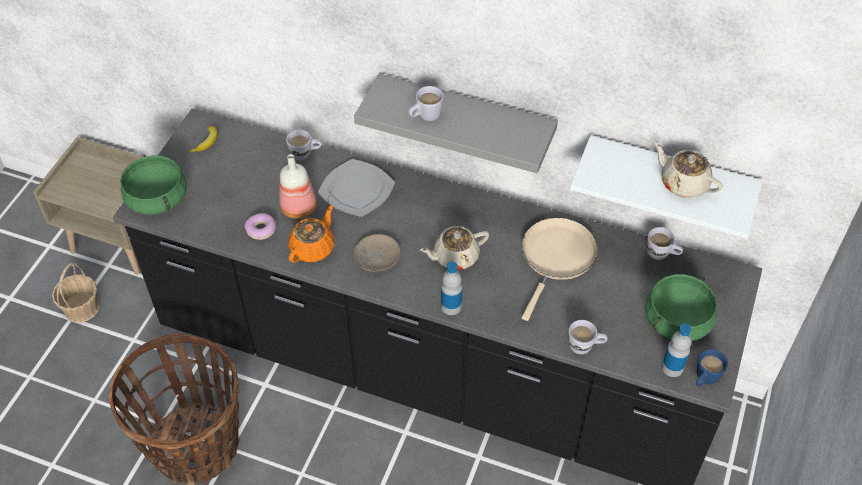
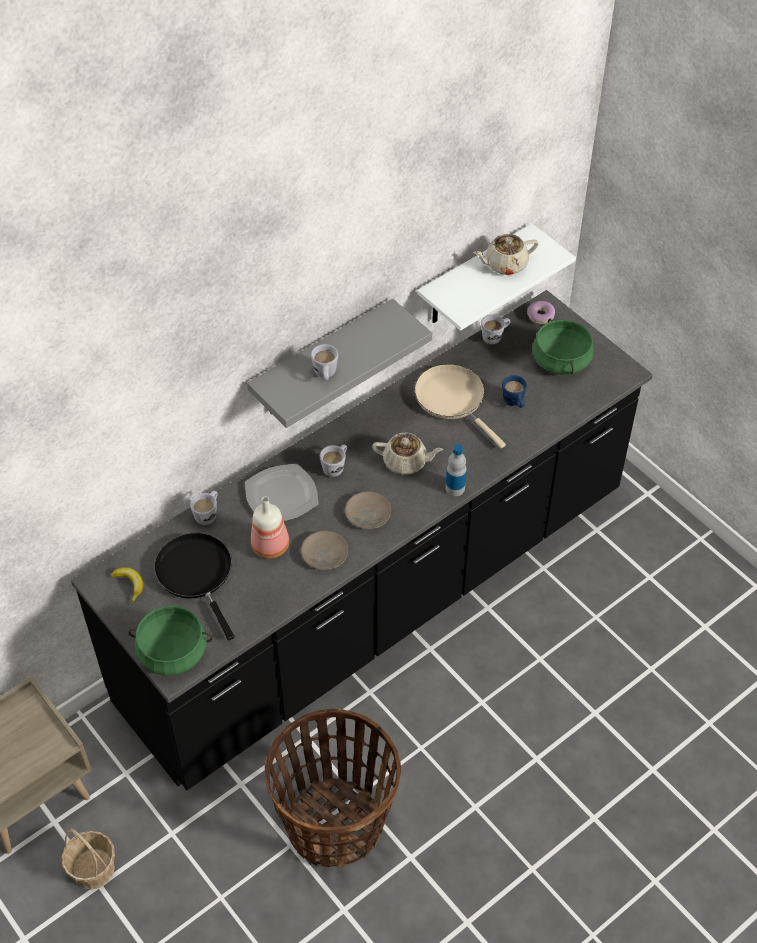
camera: 60 degrees left, 0 degrees up
donut [244,213,276,240] -> donut moved to [527,301,555,324]
orange teapot [289,205,334,262] -> beige plate [301,531,348,570]
beige teapot [420,226,489,270] -> beige teapot turned 90 degrees counterclockwise [372,433,443,475]
white mug [568,320,608,354] -> white mug moved to [320,444,347,477]
bottle [662,324,692,377] -> none
blue mug [696,349,728,386] -> blue mug moved to [502,375,527,408]
none -> black frying pan [154,533,234,640]

